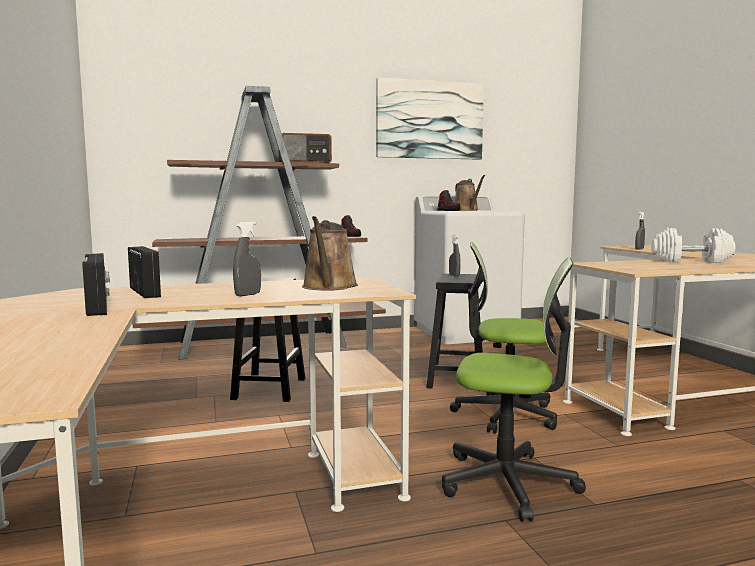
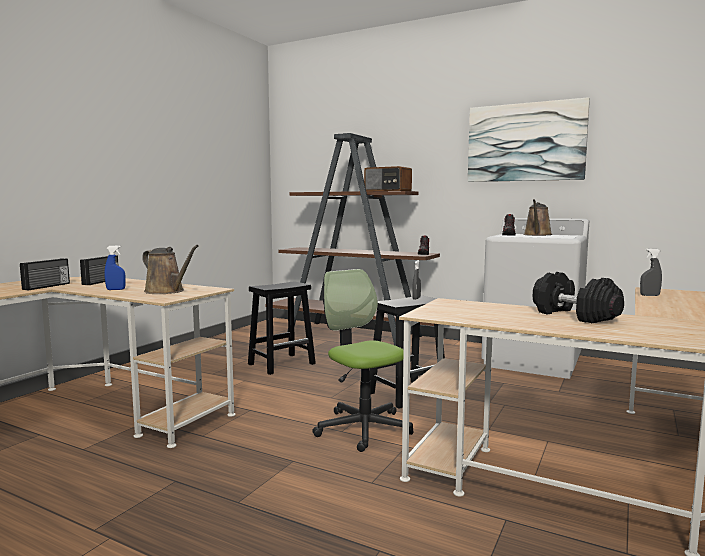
camera: 45 degrees right, 0 degrees up
grey spray bottle [233,221,261,296] -> blue spray bottle [105,245,126,290]
brown watering can [302,216,358,291] -> brown watering can turned 105 degrees counterclockwise [142,245,199,294]
office chair [442,257,586,521] -> none
white dumbbell [651,228,735,263] -> black dumbbell [533,272,624,323]

